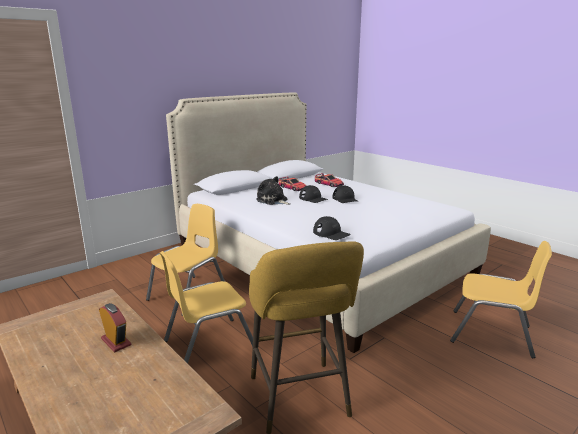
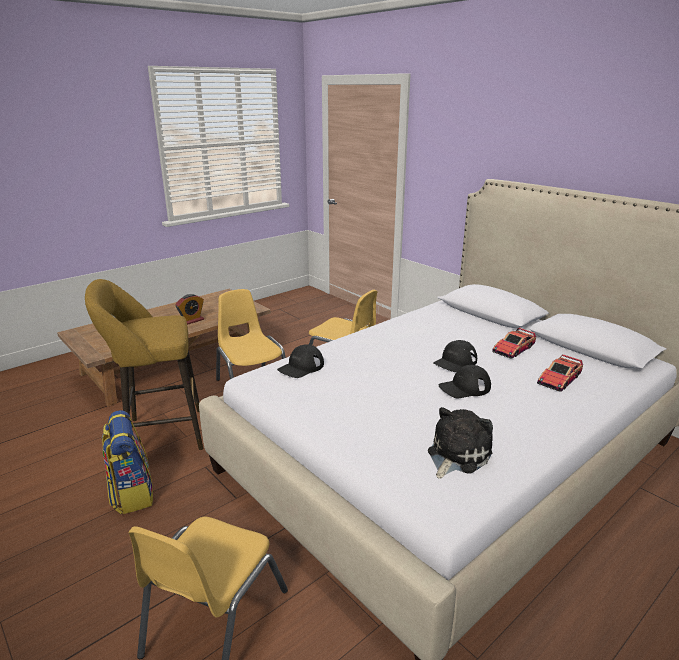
camera: 90 degrees right, 5 degrees up
plush toy [256,176,290,205] -> plush toy moved to [428,407,493,479]
none -> backpack [102,410,153,514]

